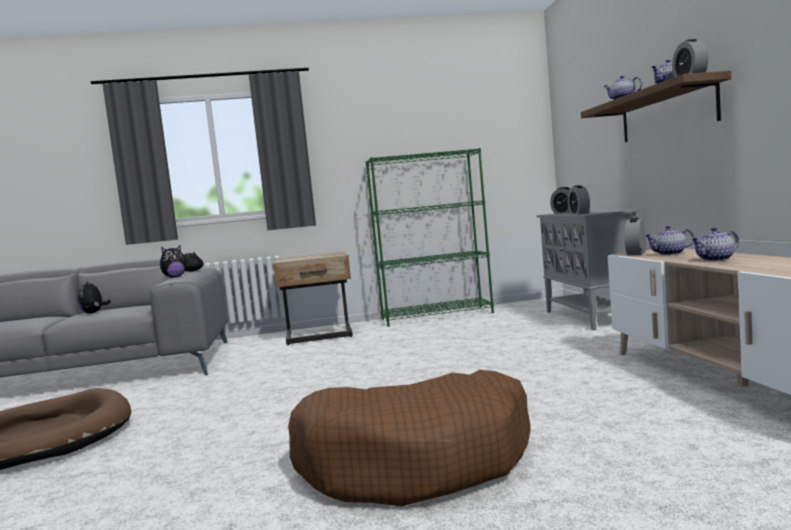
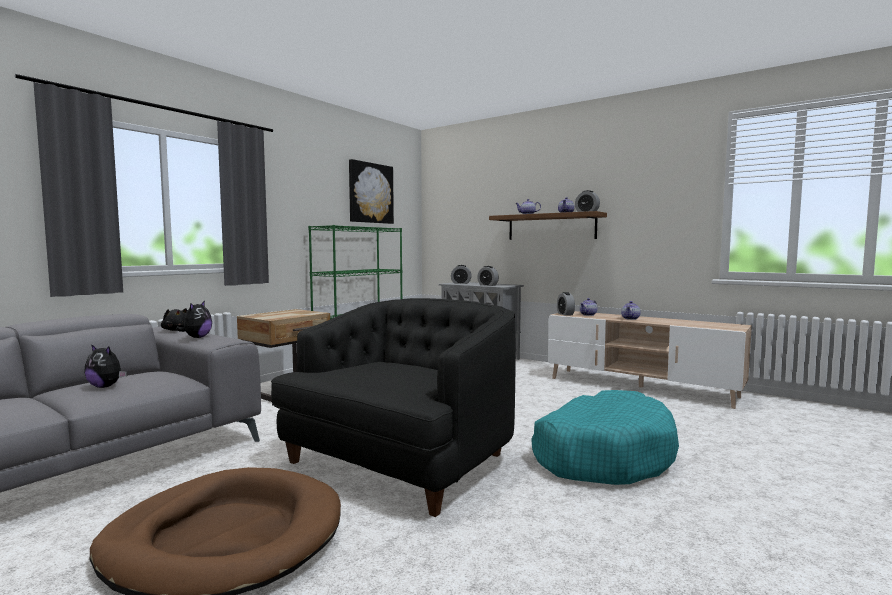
camera: 45 degrees left, 0 degrees up
brown dog bed [288,370,531,507] -> turquoise dog bed [531,390,679,485]
none -> black armchair [271,298,516,517]
none -> picture [349,159,394,224]

